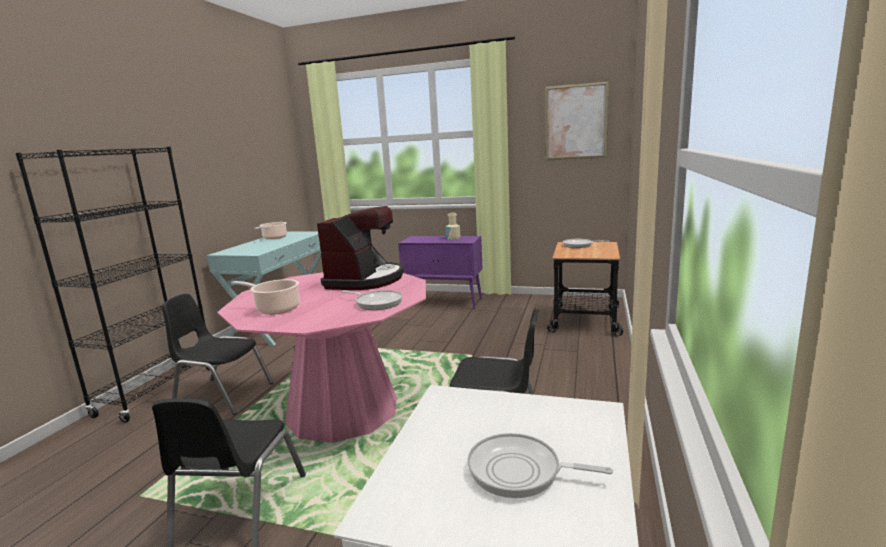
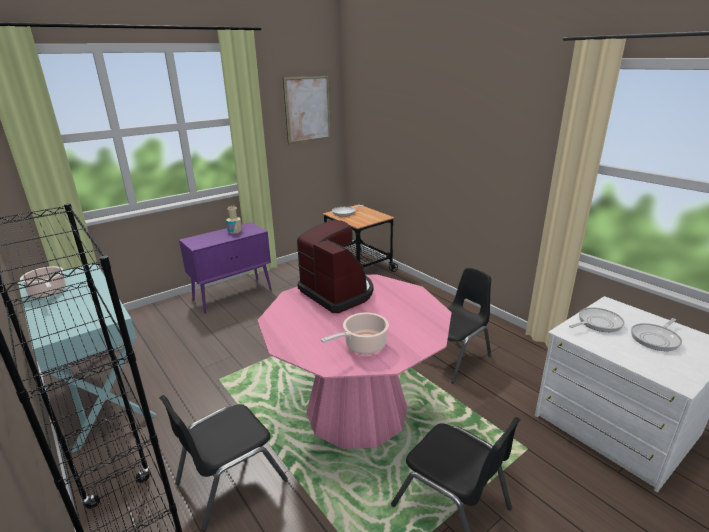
camera: 55 degrees left, 10 degrees up
frying pan [341,290,403,310] -> frying pan moved to [569,307,624,332]

